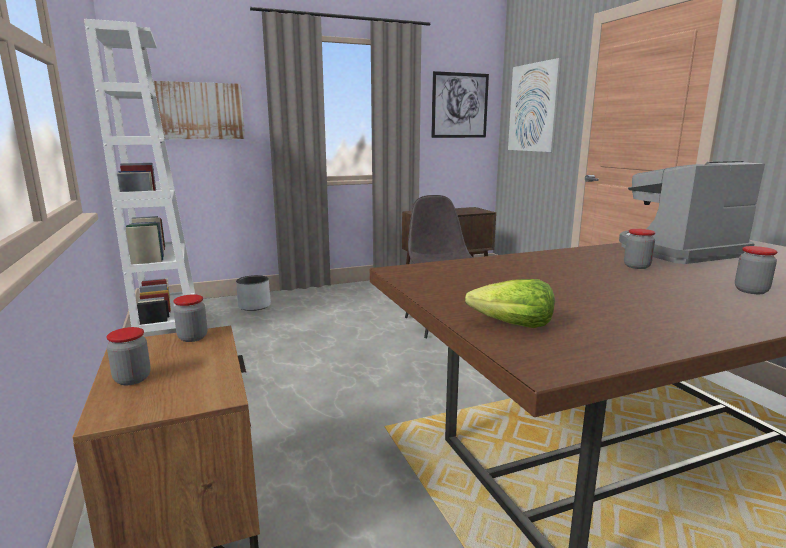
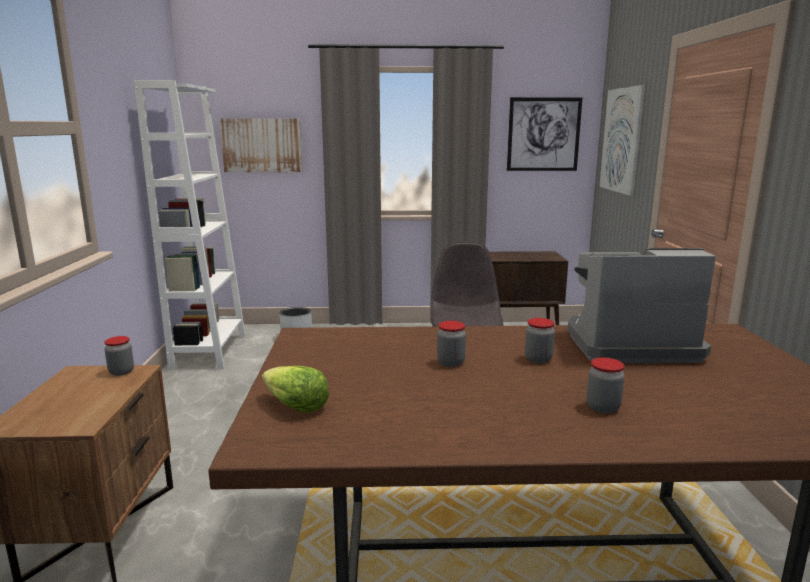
camera: 20 degrees right, 0 degrees up
jar [106,327,151,385] -> jar moved to [437,321,466,367]

